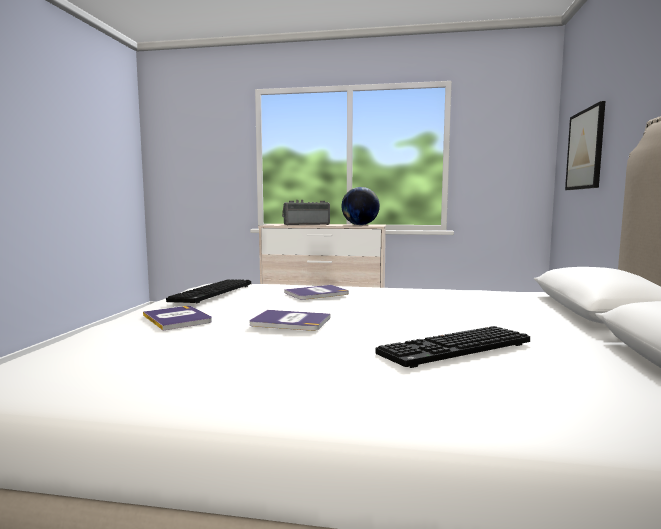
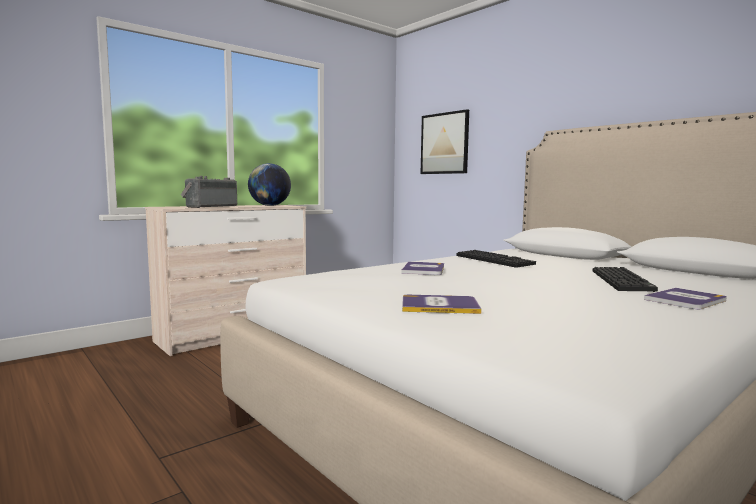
camera: 50 degrees left, 0 degrees up
keyboard [166,279,251,304] -> keyboard moved to [456,250,536,268]
book [249,310,331,331] -> book moved to [644,288,727,309]

